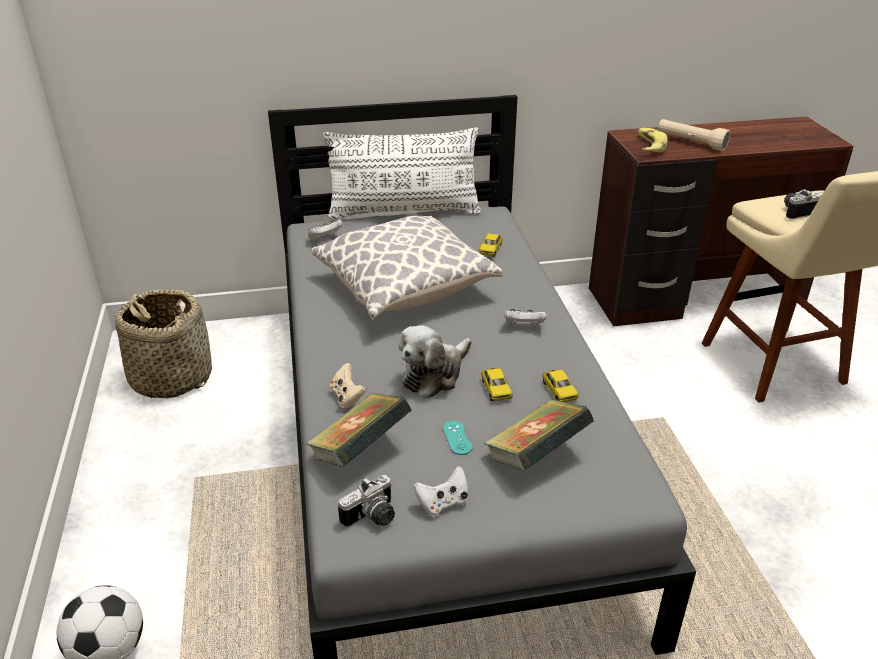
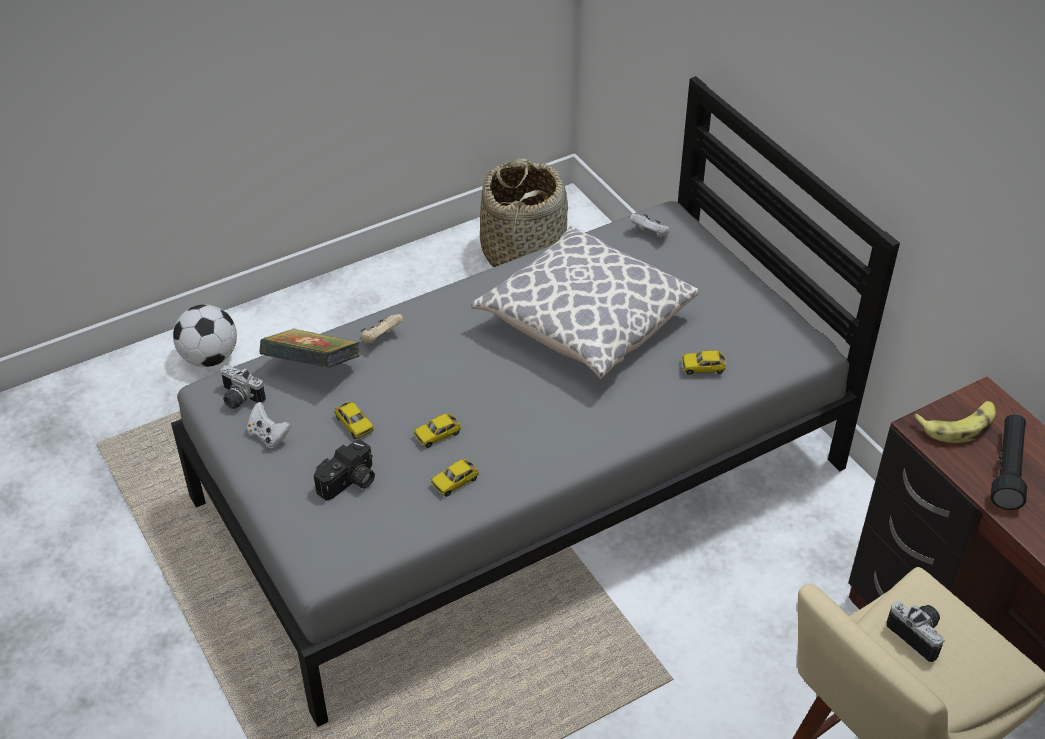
camera: 70 degrees right, 10 degrees up
white pillow [323,128,481,220] -> none
plush toy [398,325,471,398] -> none
turquoise game controller [443,421,473,455] -> toy car [334,401,375,439]
book [484,399,594,471] -> camera [314,439,375,501]
white game controller [504,309,547,326] -> none
beige flashlight [658,119,730,151] -> black flashlight [990,414,1027,510]

